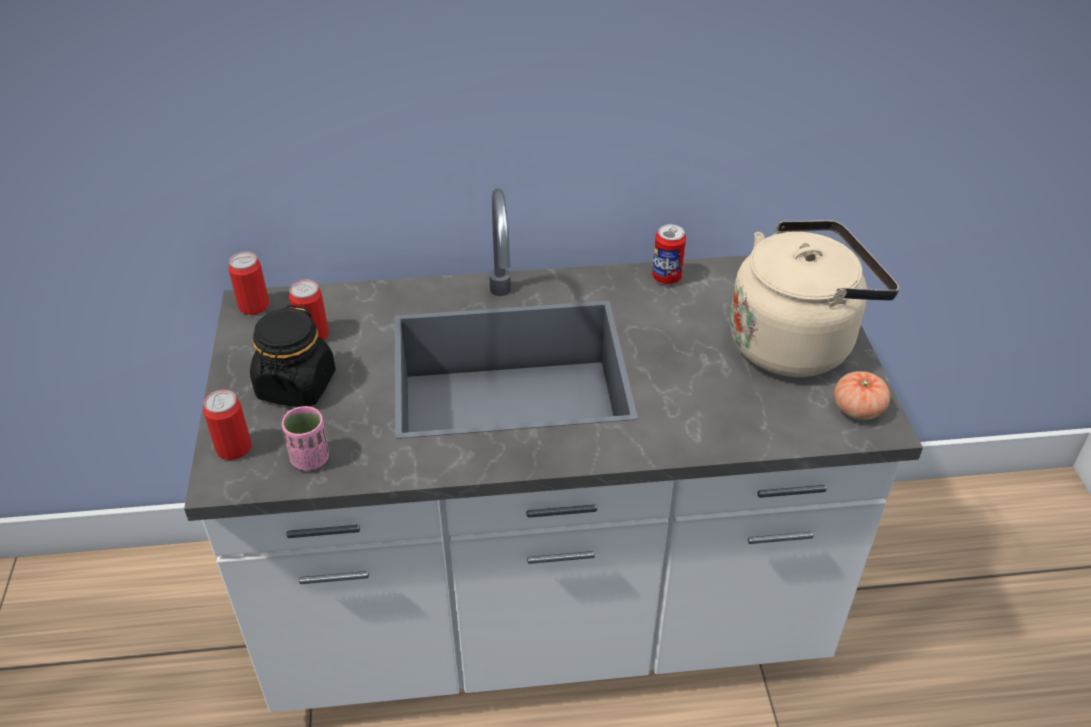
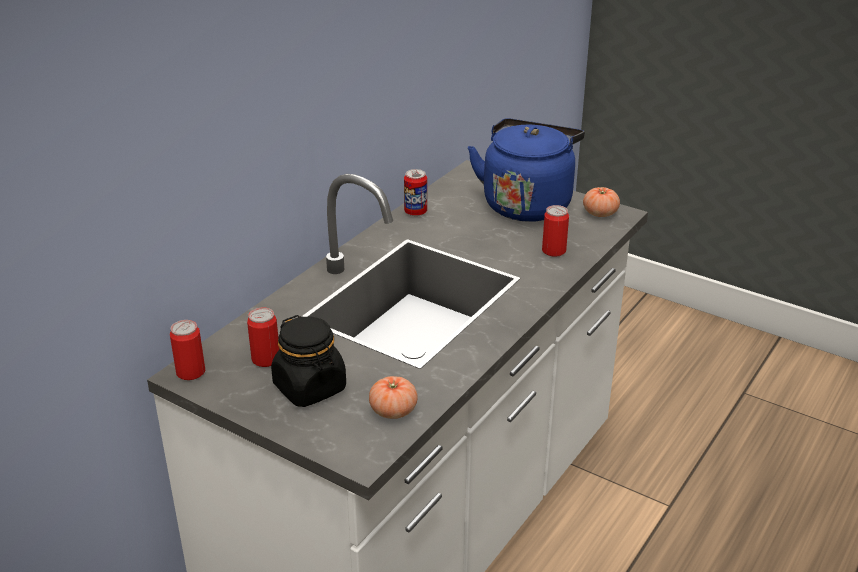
camera: 50 degrees left, 10 degrees down
can [203,390,252,460] -> can moved to [542,205,569,257]
pink cup [282,406,329,471] -> tomato [369,376,418,419]
beige kettle [730,220,899,377] -> blue kettle [468,118,585,222]

